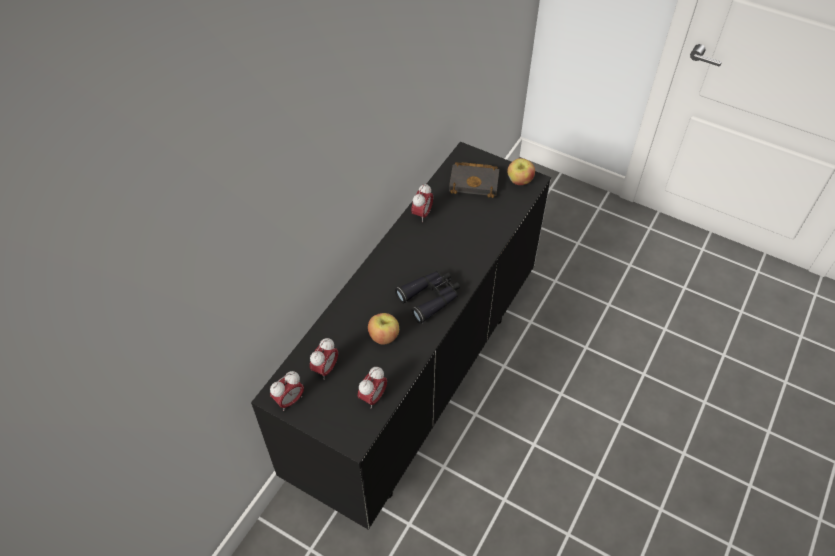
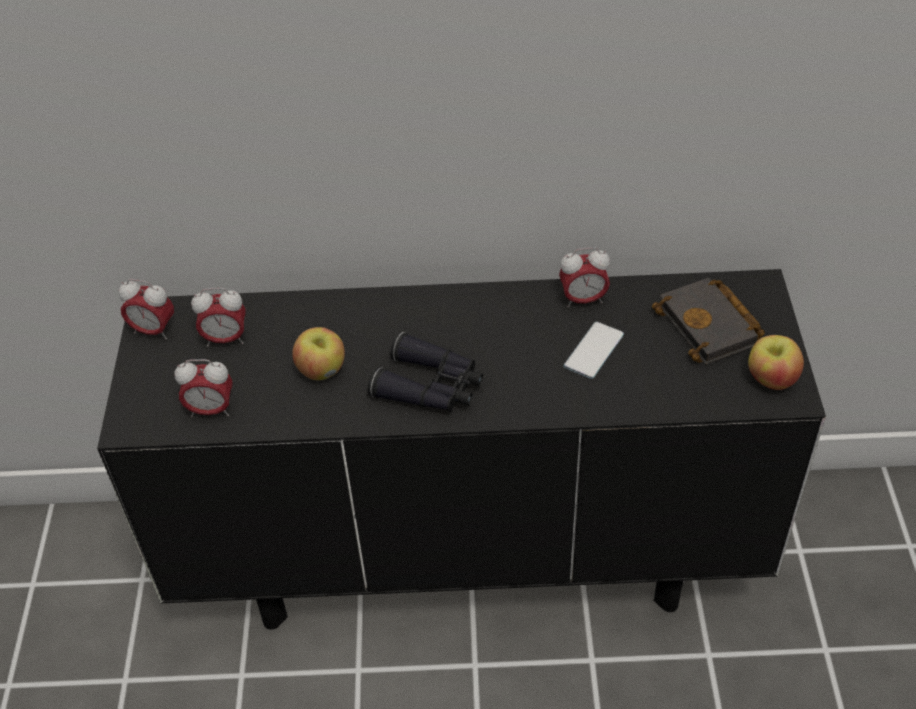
camera: 60 degrees right, 5 degrees down
none -> phone [564,322,624,379]

